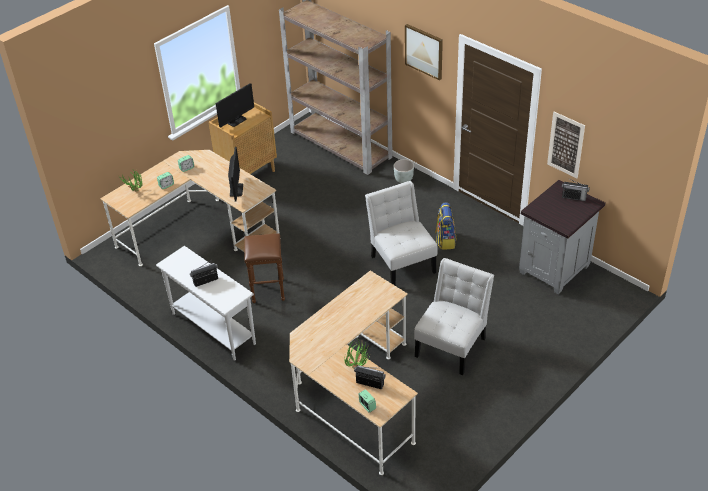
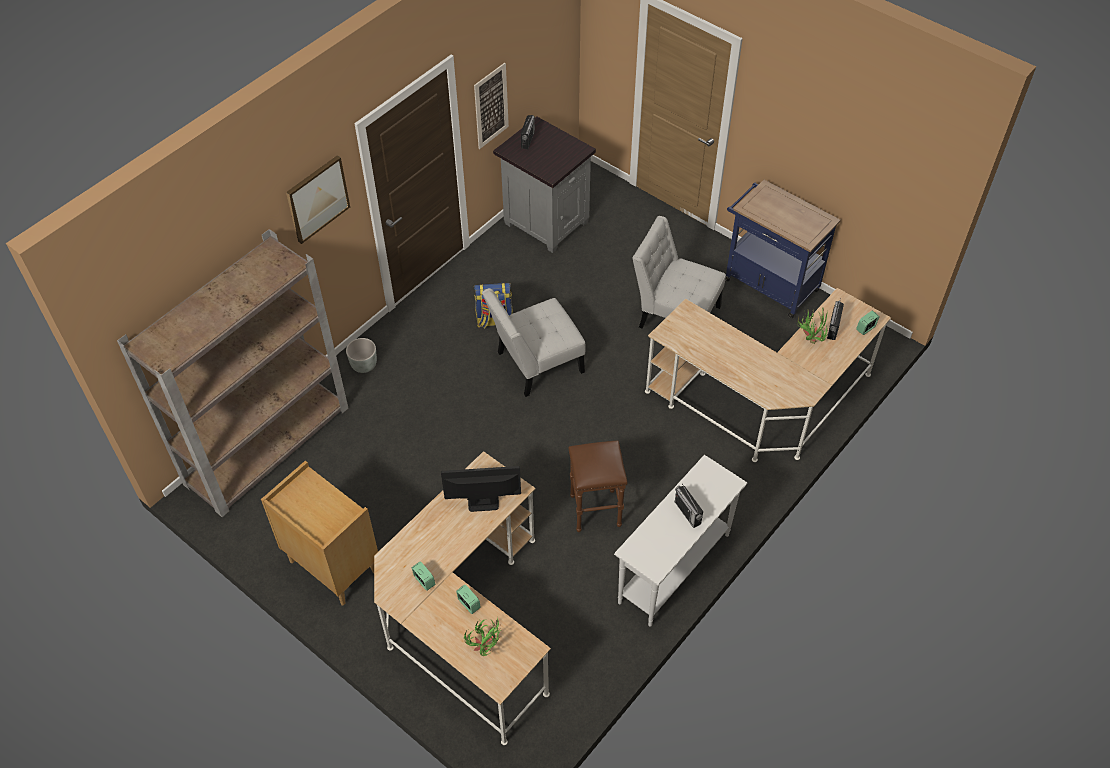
camera: 95 degrees left, 10 degrees up
monitor [216,83,254,128] -> none
none -> blue cart [725,180,840,318]

